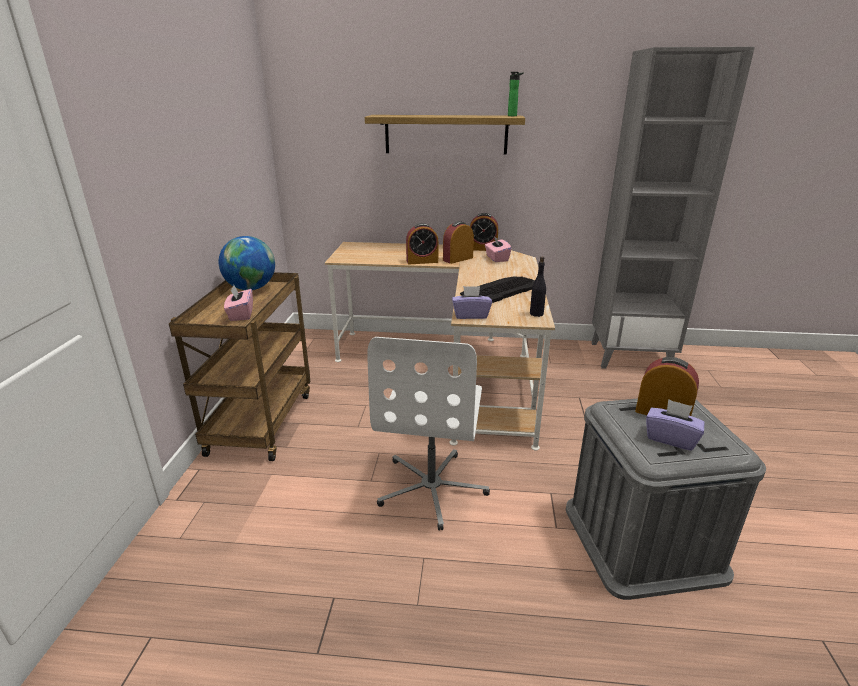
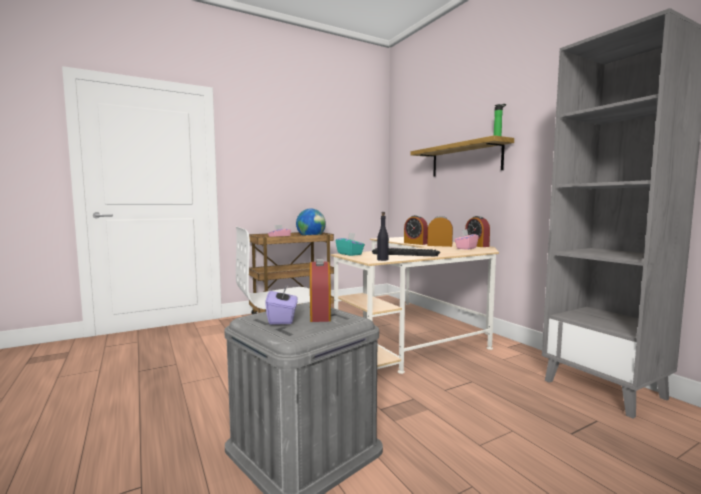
camera: 55 degrees right, 20 degrees down
purple tissue box [452,286,492,319] -> turquoise tissue box [336,233,365,256]

